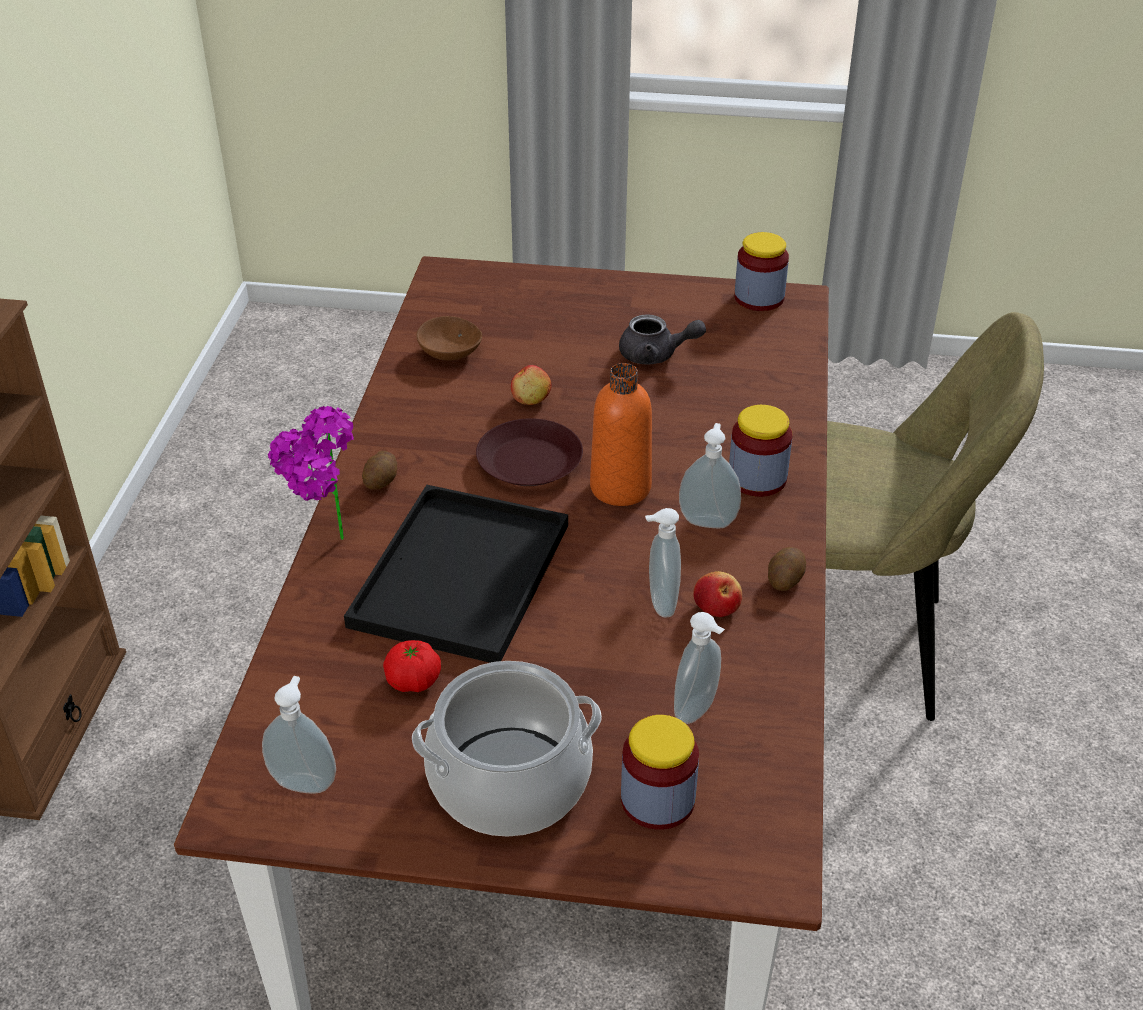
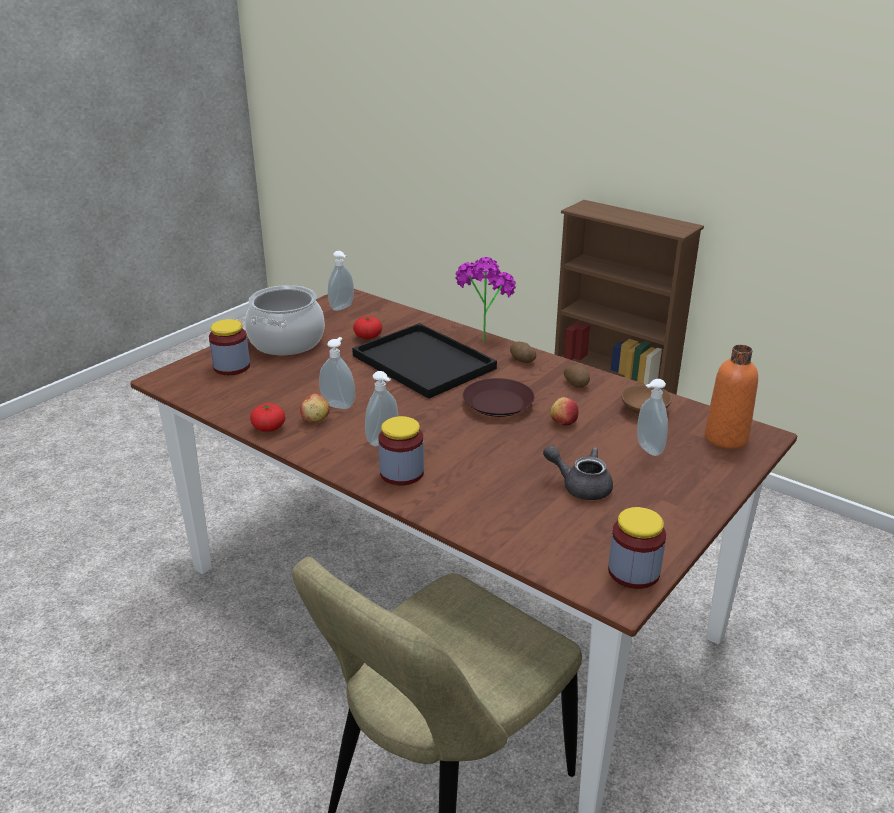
camera: 120 degrees right, 10 degrees down
orange bottle [590,363,652,506] -> orange bottle moved to [705,345,758,449]
grey teapot [619,314,706,364] -> grey teapot turned 75 degrees clockwise [543,445,613,500]
soap dispenser [674,612,725,724] -> soap dispenser moved to [637,379,668,456]
potato [768,547,806,591] -> potato moved to [564,365,590,387]
none -> tomato [250,403,285,432]

